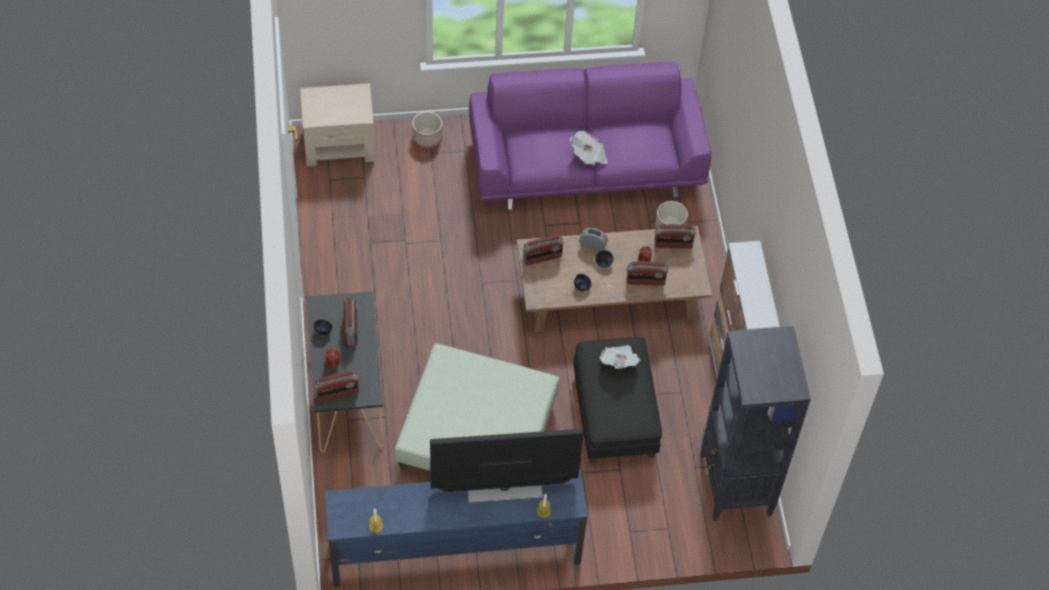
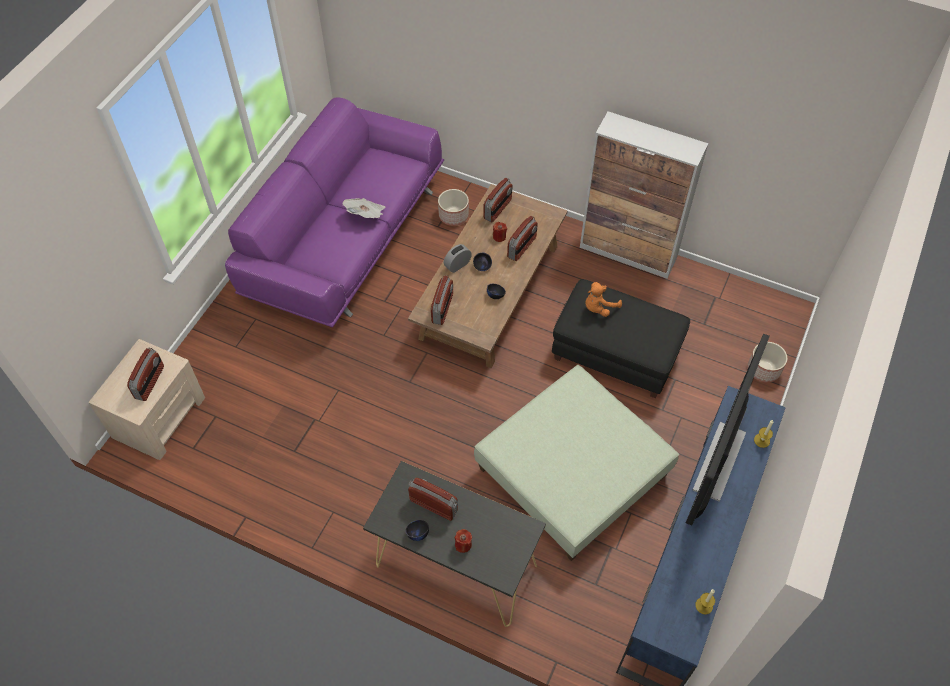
camera: 55 degrees left, 0 degrees up
radio [314,371,359,402] -> radio moved to [127,348,164,401]
planter [412,112,442,148] -> planter moved to [748,342,787,383]
newspaper [600,345,640,368] -> orange plush toy [585,282,622,317]
black bookcase [700,326,811,521] -> none

